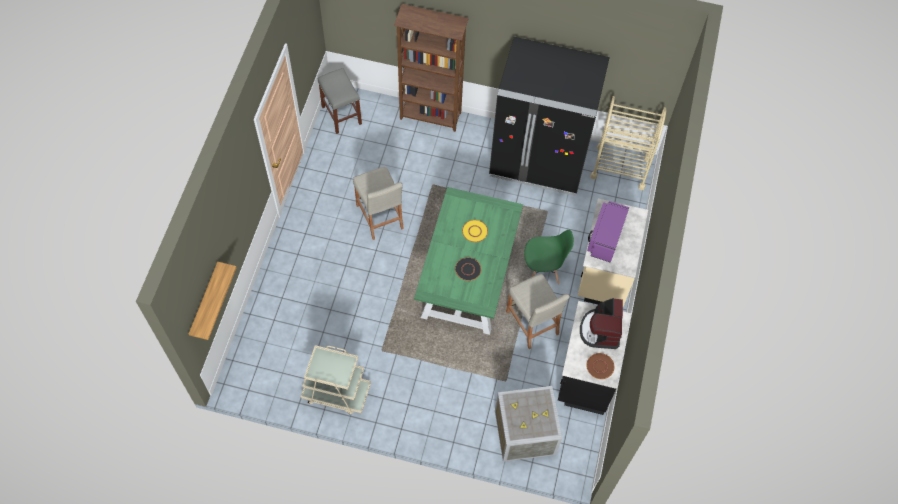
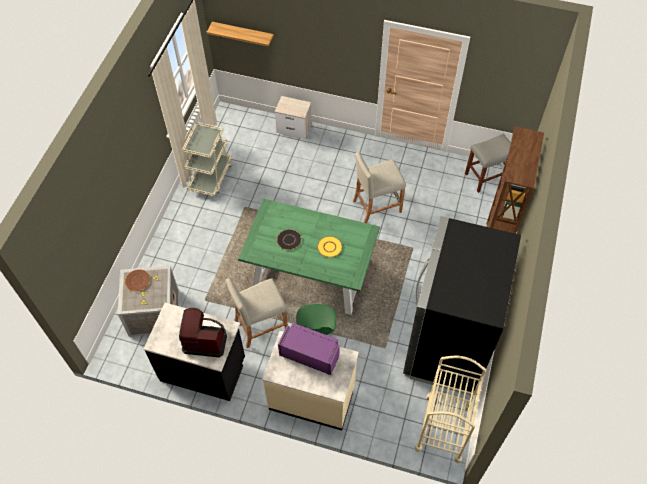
camera: 95 degrees right, 5 degrees down
brown plate [586,353,614,379] -> brown plate moved to [125,269,150,291]
none -> nightstand [275,96,312,139]

